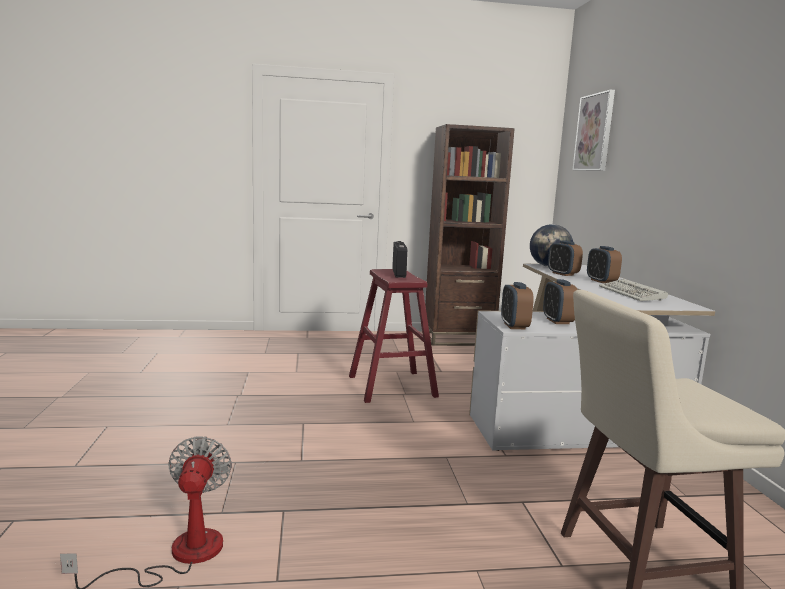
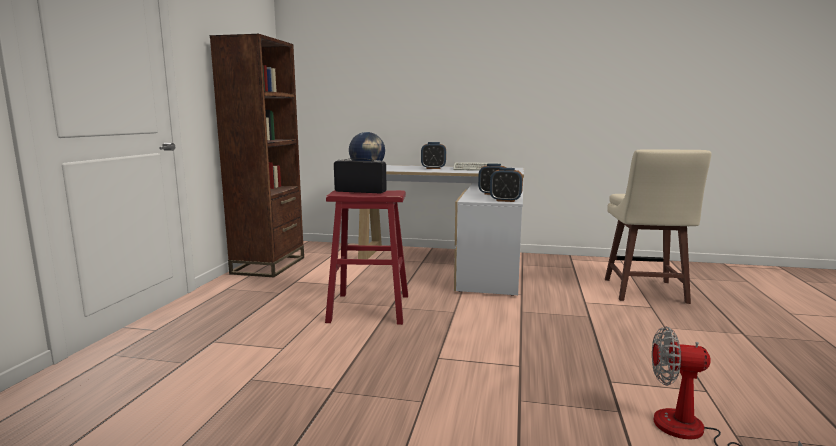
camera: 70 degrees left, 0 degrees up
alarm clock [548,241,583,276] -> none
picture [572,90,615,171] -> none

